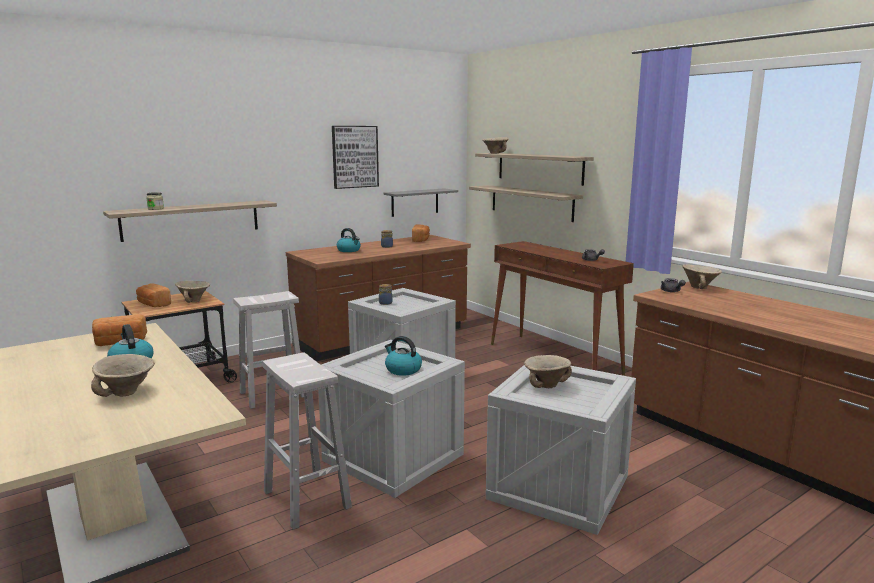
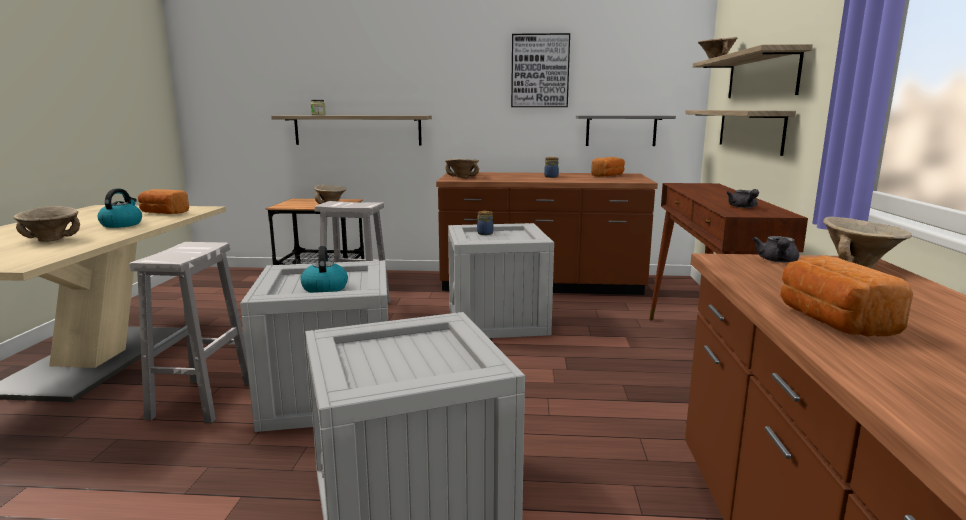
camera: 40 degrees right, 0 degrees up
bread [136,283,171,307] -> bread moved to [780,255,913,337]
kettle [337,228,361,252] -> none
beige bowl [524,355,572,388] -> beige bowl moved to [445,159,479,178]

